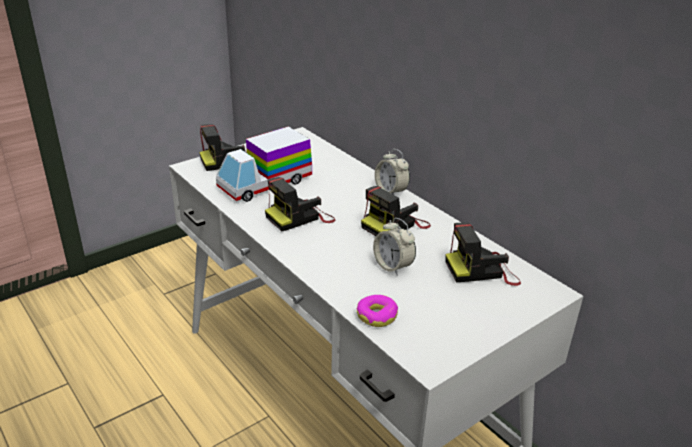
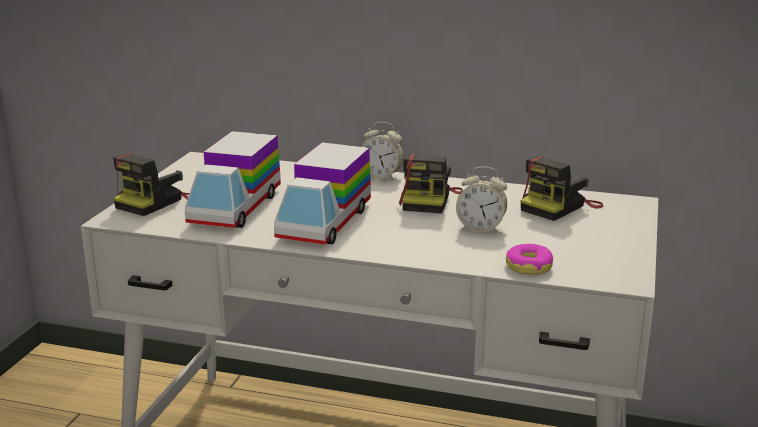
camera: 35 degrees left, 10 degrees down
camera [265,177,336,231] -> toy truck [274,143,371,245]

